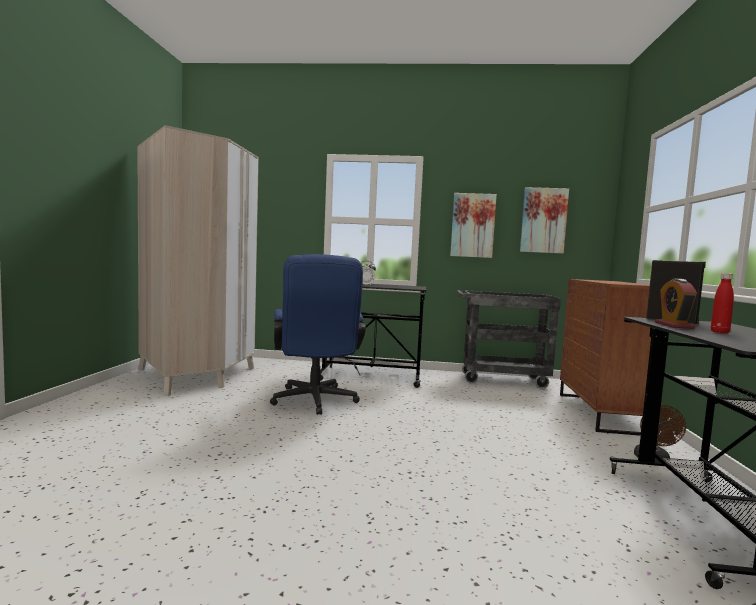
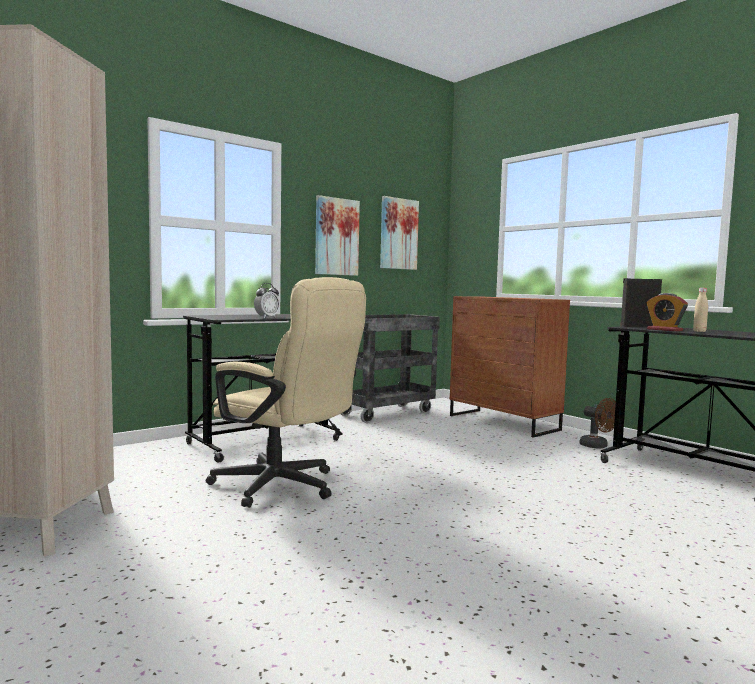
camera: 45 degrees left, 0 degrees up
blue office chair [270,254,366,415] -> beige office chair [206,277,366,508]
red bottle [711,273,734,333] -> beige bottle [693,288,708,332]

